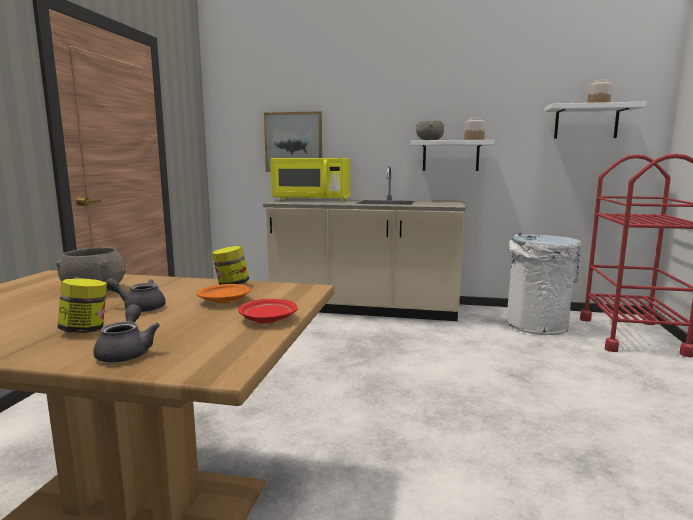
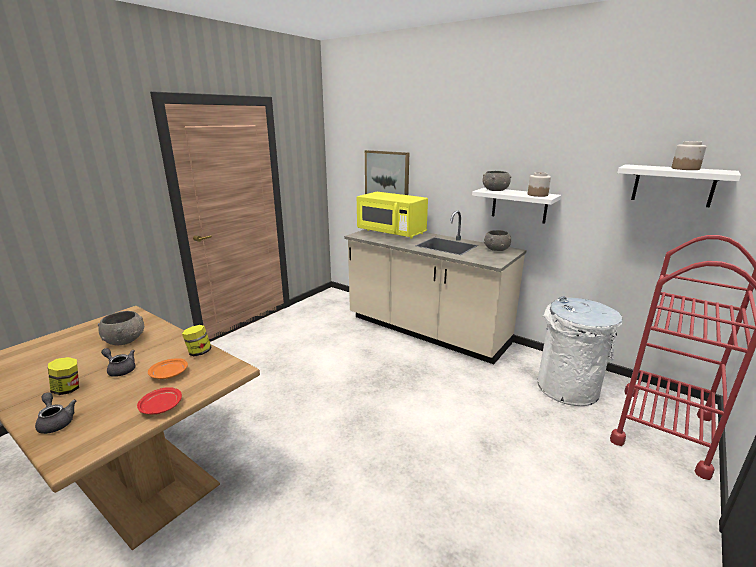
camera: 25 degrees right, 10 degrees up
grey teapot [93,304,160,363] -> grey teapot turned 60 degrees counterclockwise [35,392,77,434]
none -> grey bowl [484,230,511,251]

